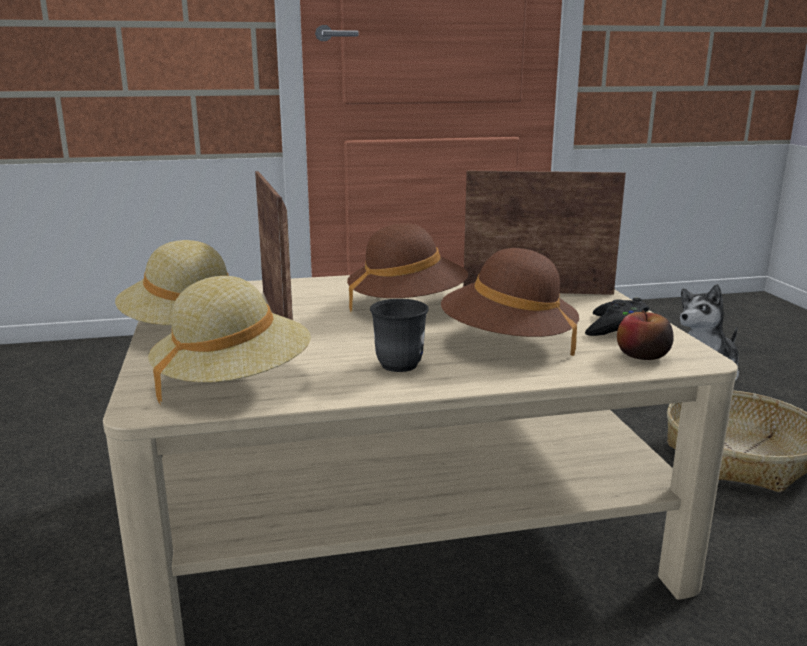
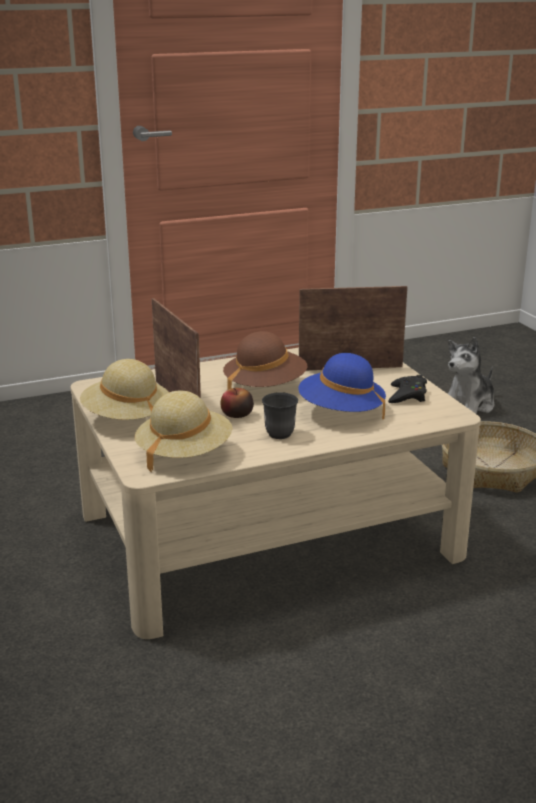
camera: 10 degrees left, 5 degrees up
brown hat [441,248,579,356] -> blue hat [299,353,386,419]
apple [617,310,674,360] -> apple moved to [221,388,254,418]

